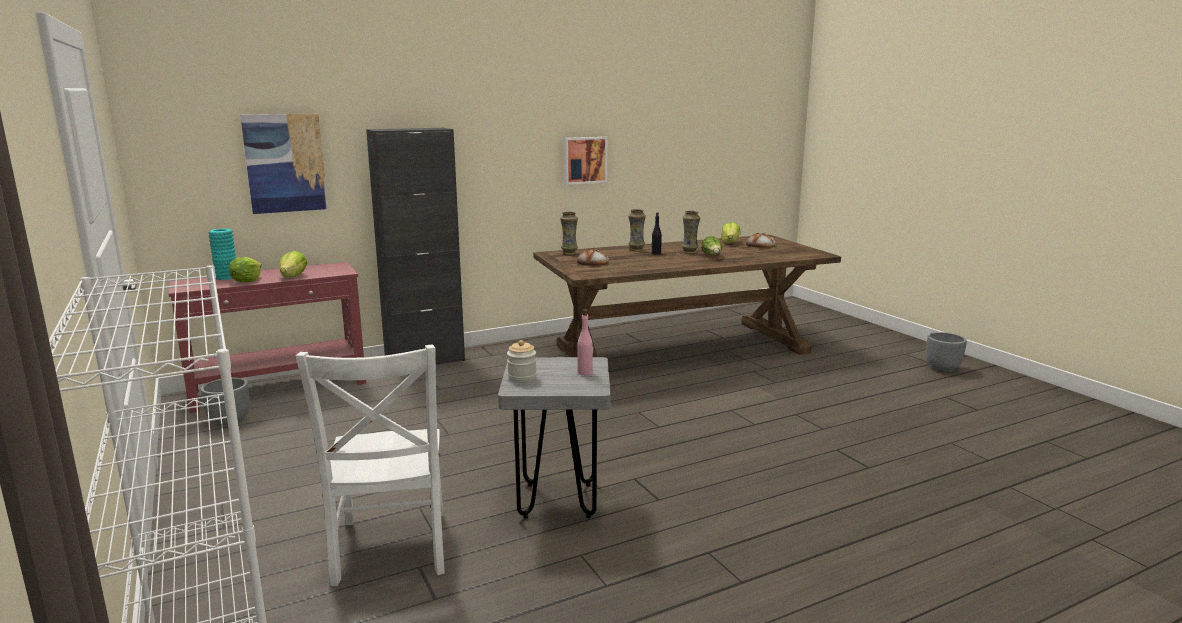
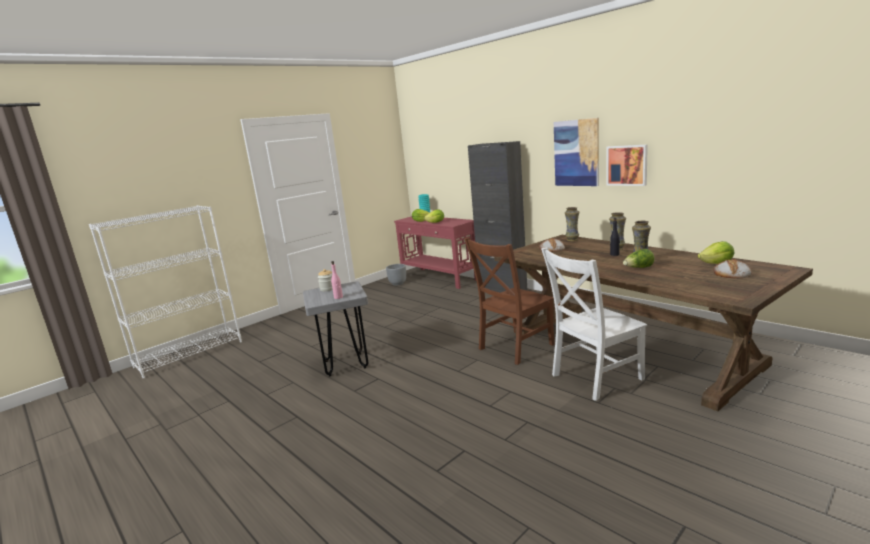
camera: 75 degrees right, 0 degrees up
picture [240,114,328,214] -> picture moved to [554,118,599,186]
white chair [295,344,444,586] -> white chair moved to [541,248,647,401]
grey planter [926,332,967,372] -> none
none -> brown chair [464,237,555,365]

